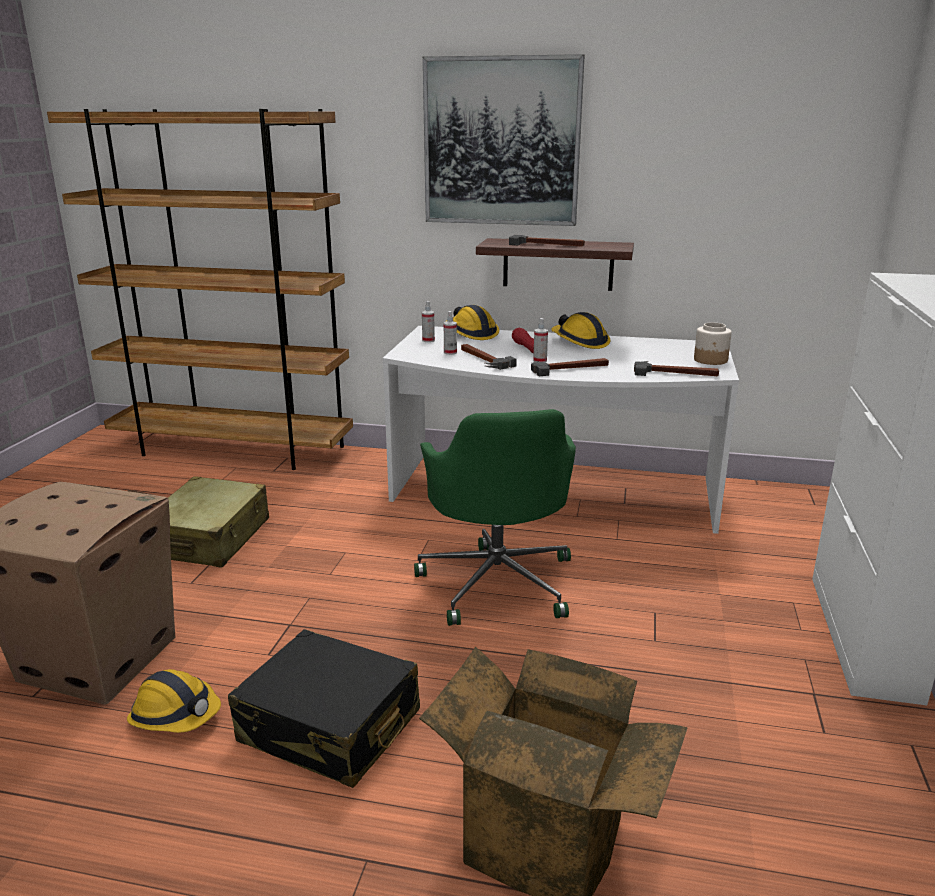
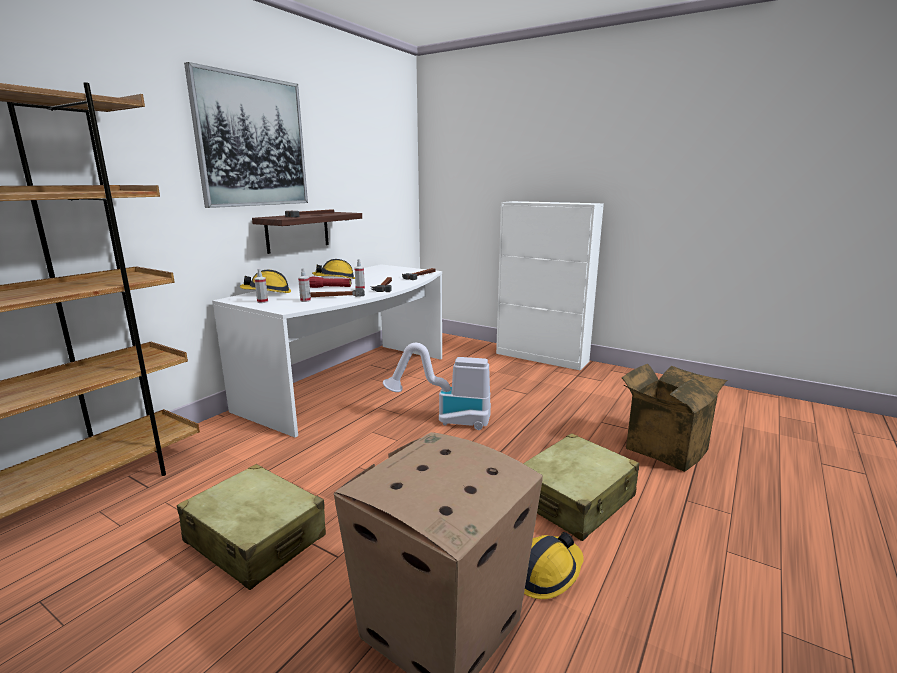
camera: 70 degrees left, 5 degrees down
black suitcase [228,629,420,788] -> beige suitcase [523,433,640,541]
green office chair [414,409,576,626] -> vacuum cleaner [383,343,491,430]
jar [694,322,732,365] -> none

